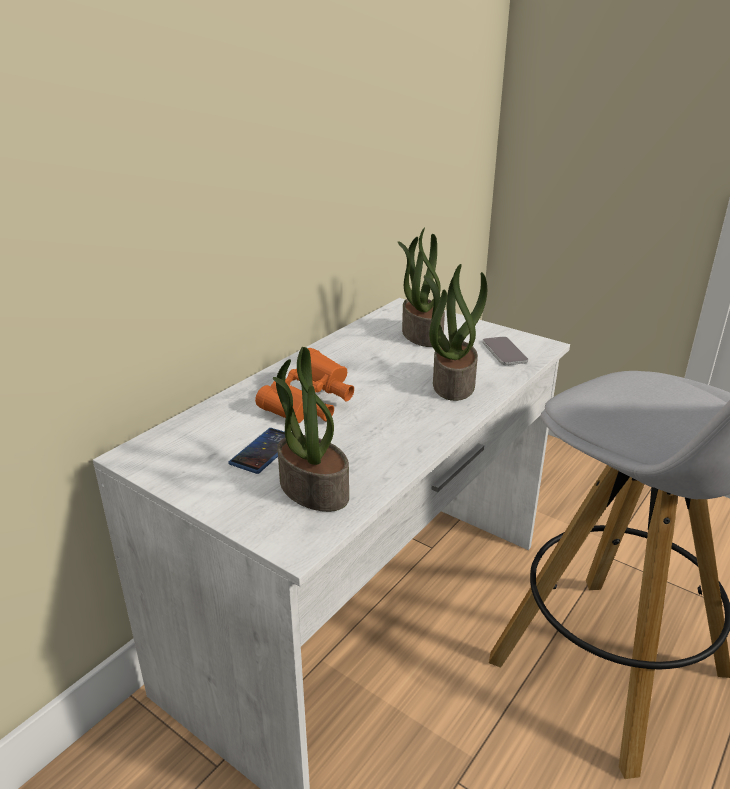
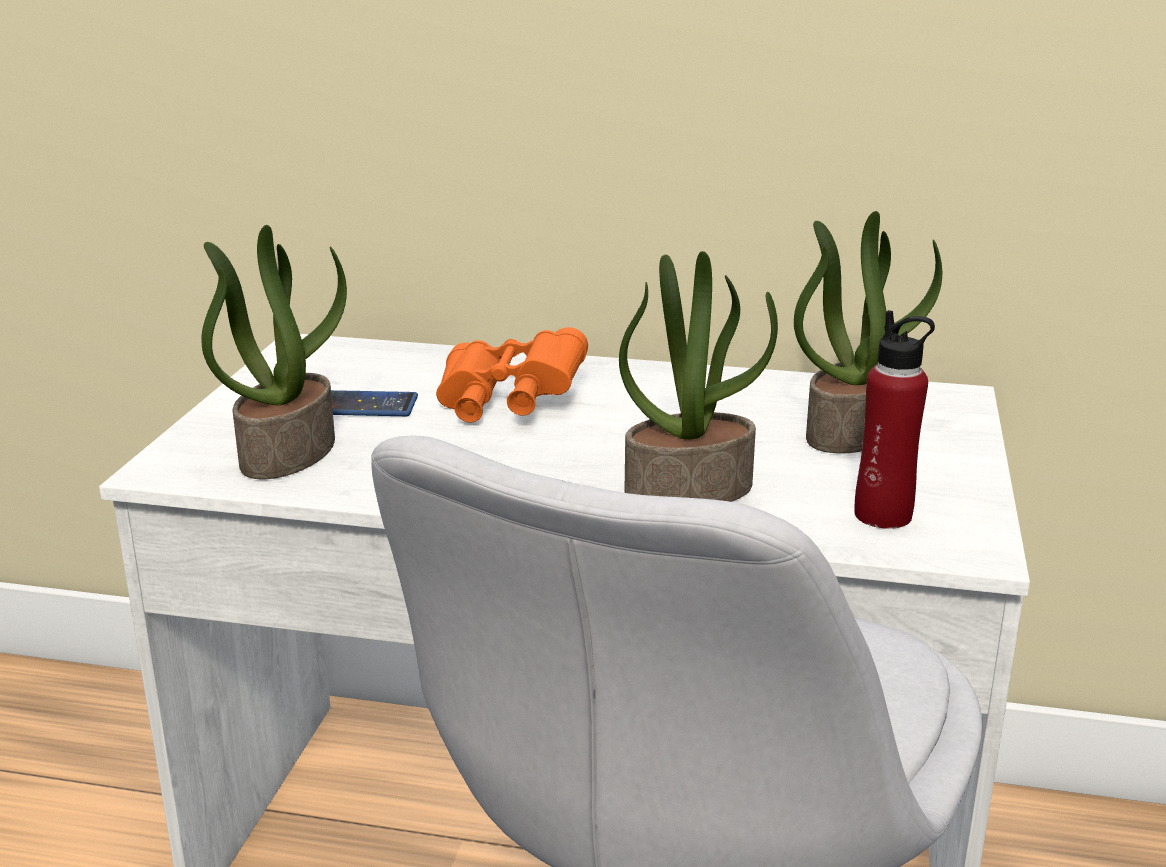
camera: 65 degrees right, 5 degrees down
phone [482,336,528,365] -> red bottle [855,310,935,529]

